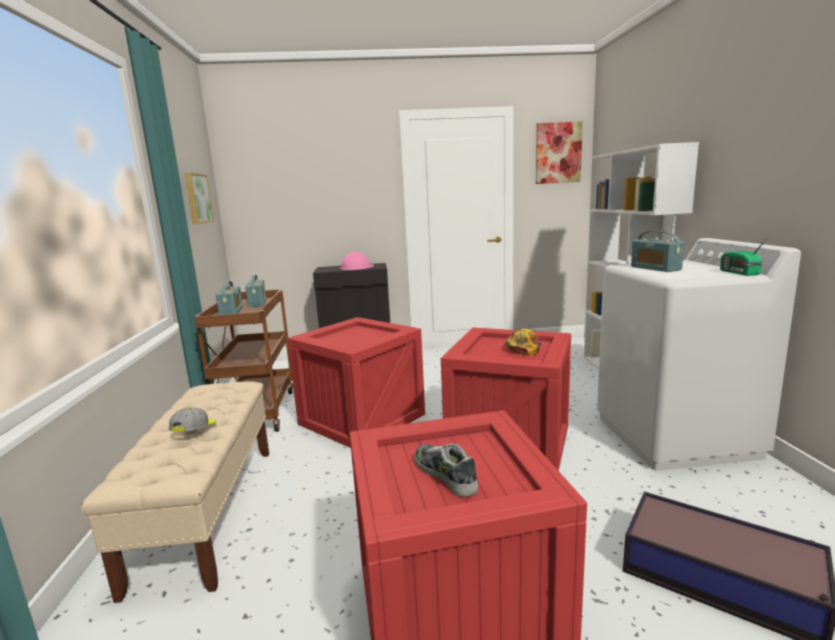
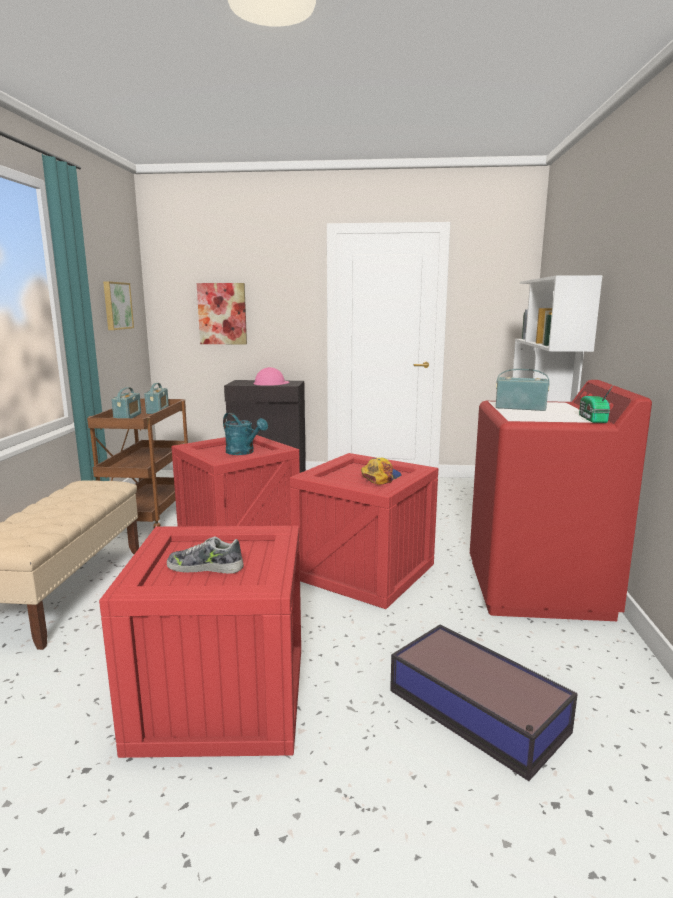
camera: 10 degrees right, 0 degrees up
cap [169,407,216,431] -> none
shoe [414,444,478,497] -> shoe turned 60 degrees counterclockwise [167,536,244,574]
picture [536,122,583,184] -> picture moved to [197,283,247,344]
white washing machine [597,238,801,471] -> red washing machine [470,380,652,621]
radio [631,231,684,272] -> radio turned 120 degrees clockwise [496,369,549,411]
none -> turquoise watering can [223,413,268,455]

